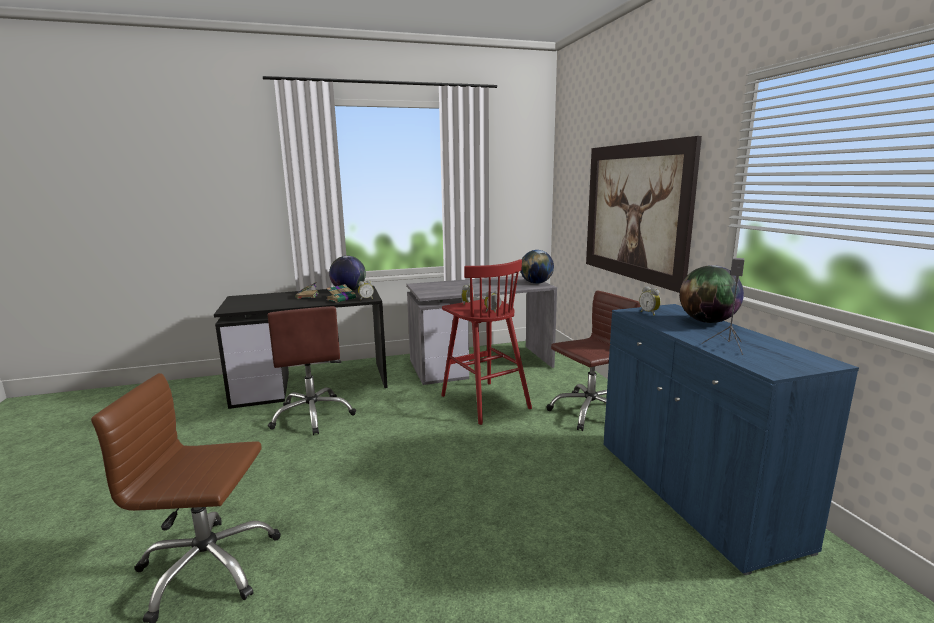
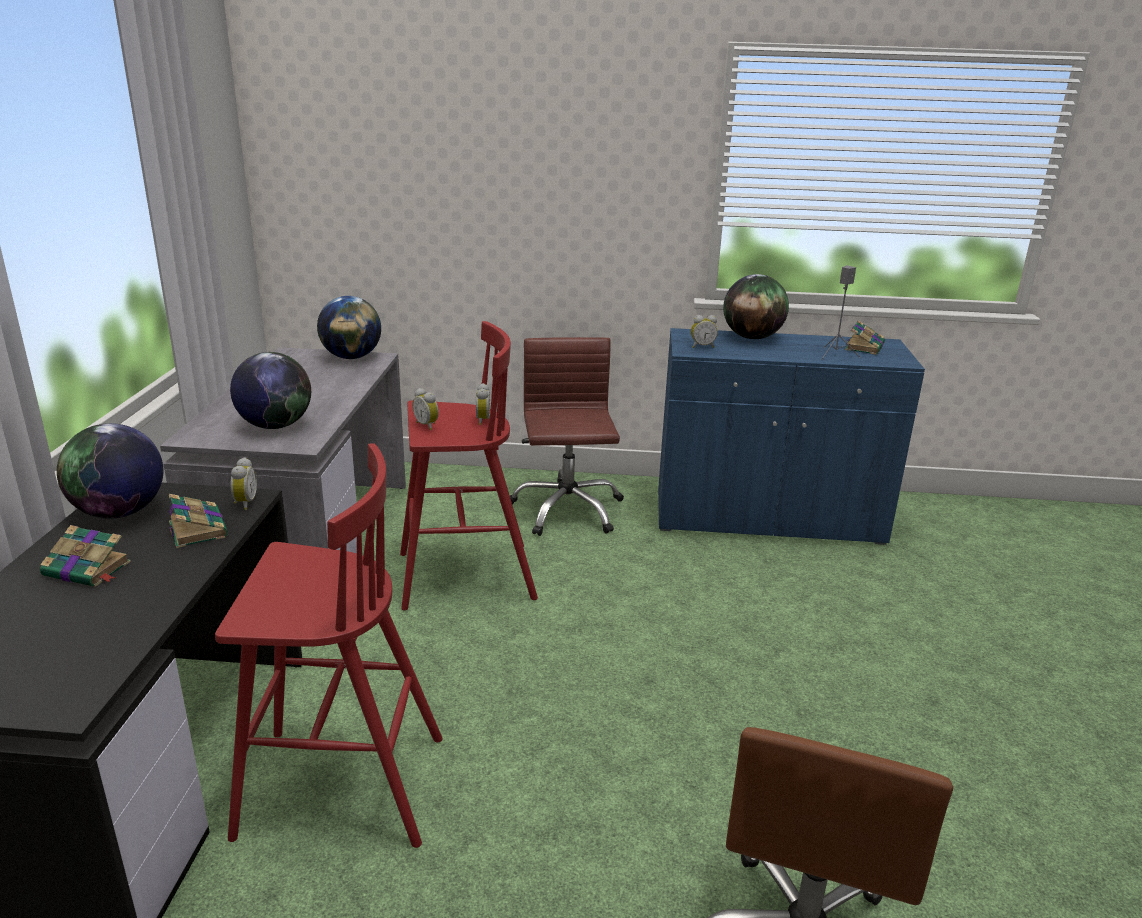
camera: 70 degrees left, 10 degrees up
brown office chair [268,306,356,435] -> red stool [215,443,443,848]
picture [586,136,702,293] -> none
none -> globe [230,352,311,429]
none -> book [845,320,885,355]

